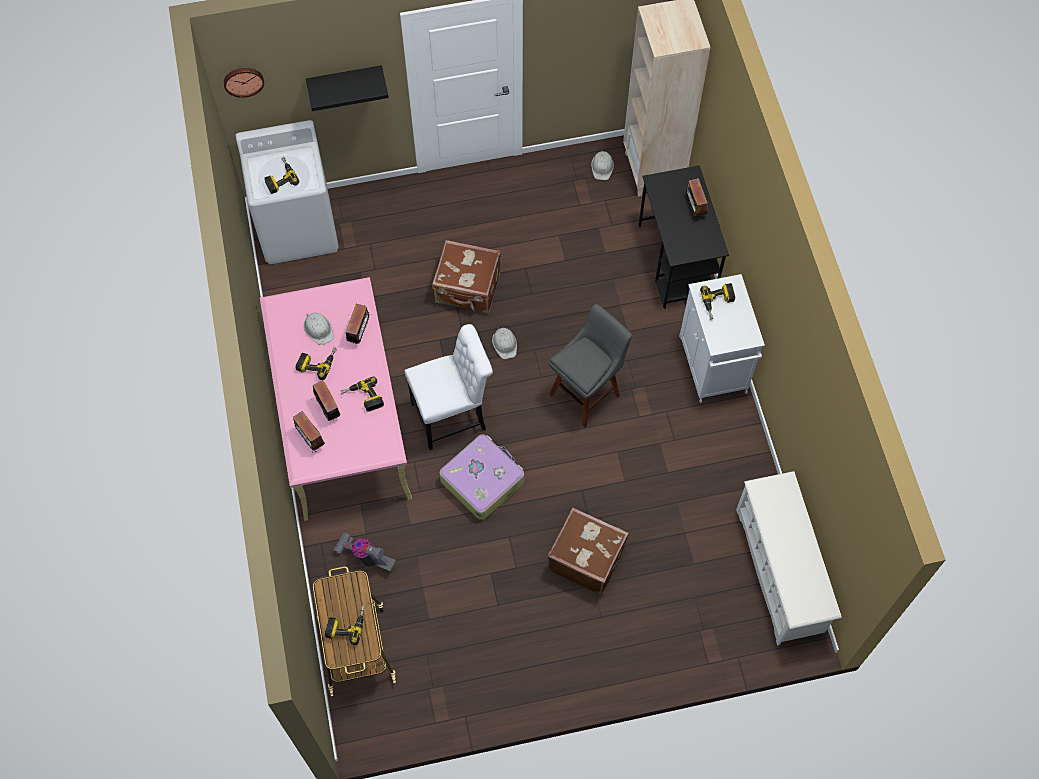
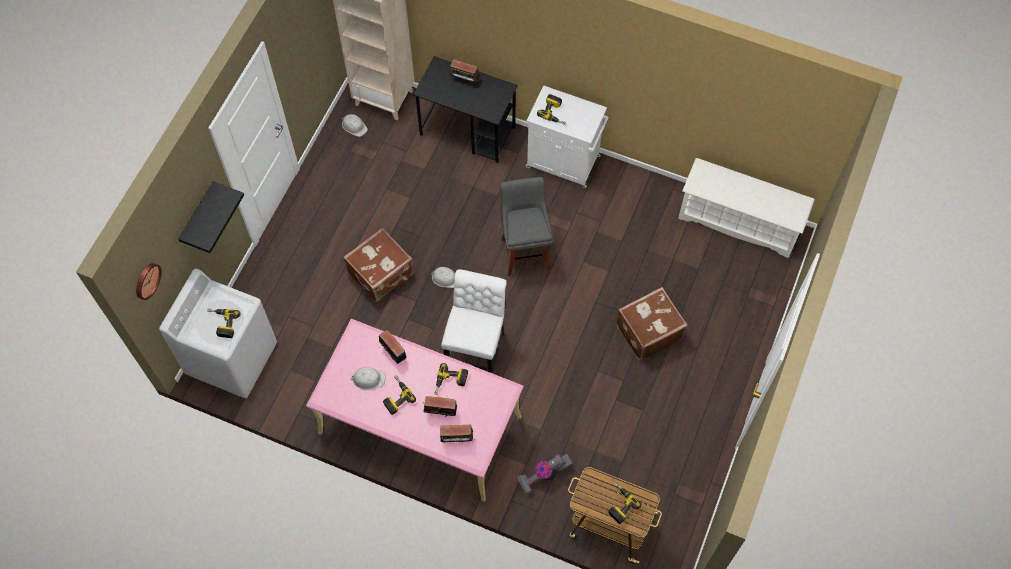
camera: 55 degrees left, 0 degrees up
suitcase [439,434,524,520] -> none

